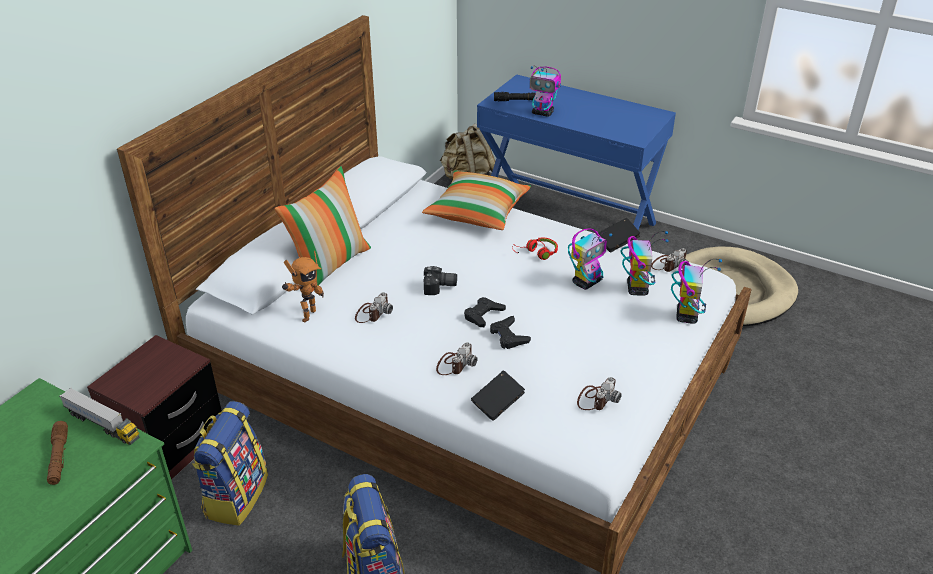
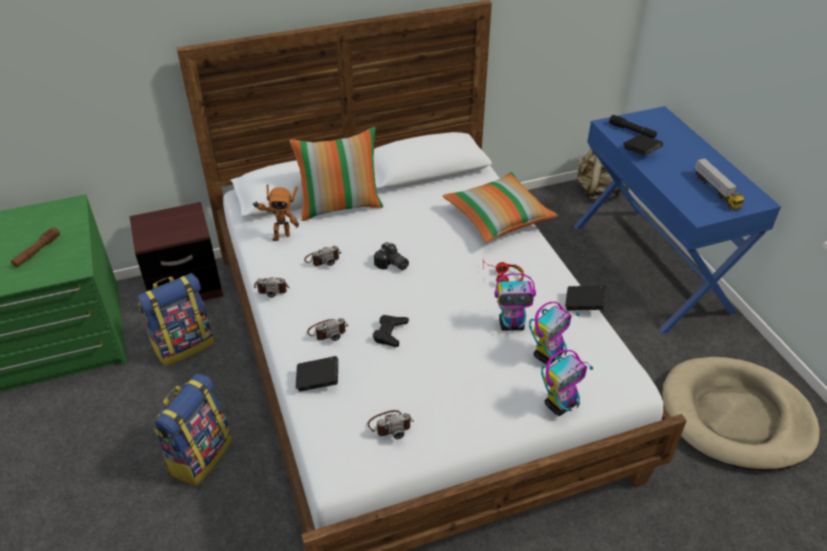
camera: 40 degrees right, 5 degrees up
toy truck [59,388,139,445] -> toy truck moved to [694,158,745,211]
black game controller [464,297,506,327] -> none
toy robot [530,66,561,117] -> black book [623,135,663,156]
camera [651,248,688,272] -> camera moved to [254,277,290,298]

